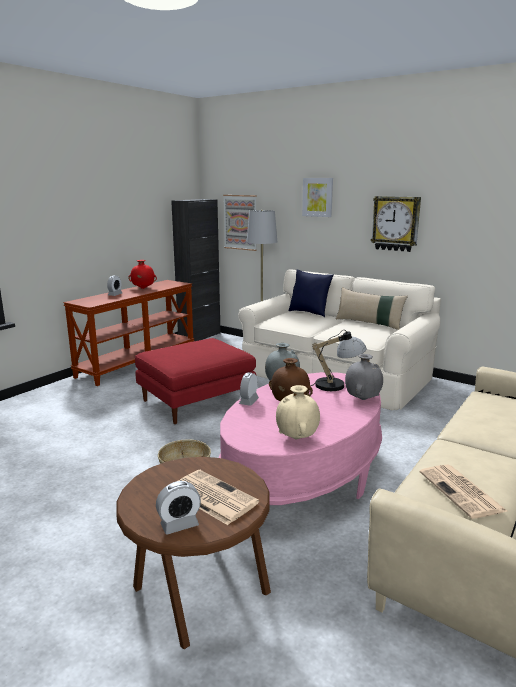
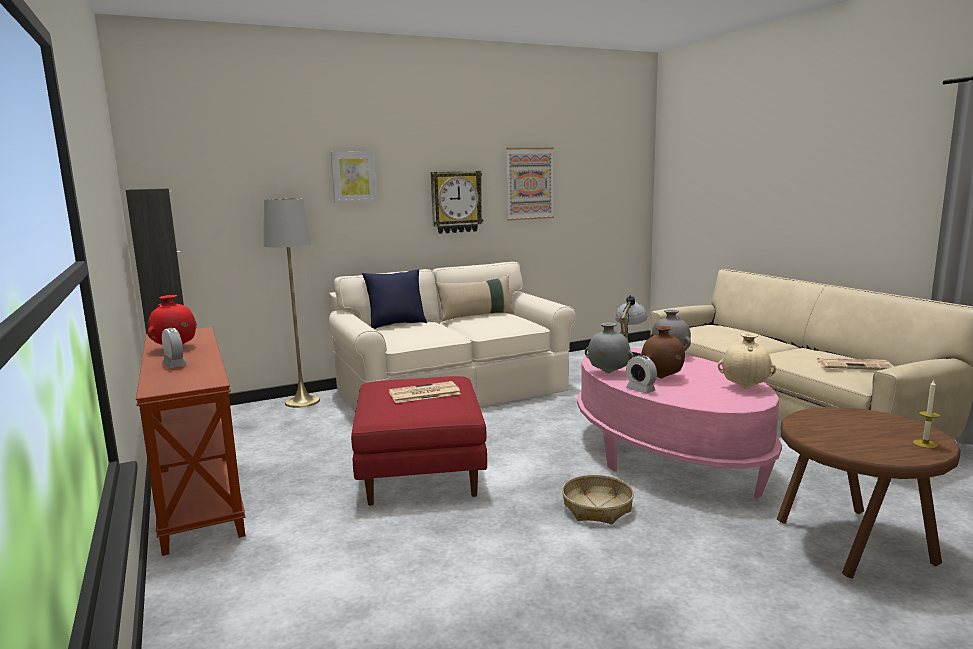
camera: 60 degrees left, 5 degrees down
alarm clock [156,481,201,535] -> candle [913,380,940,448]
newspaper [178,470,259,525] -> newspaper moved to [389,381,461,403]
picture [223,195,257,251] -> picture moved to [506,148,554,220]

